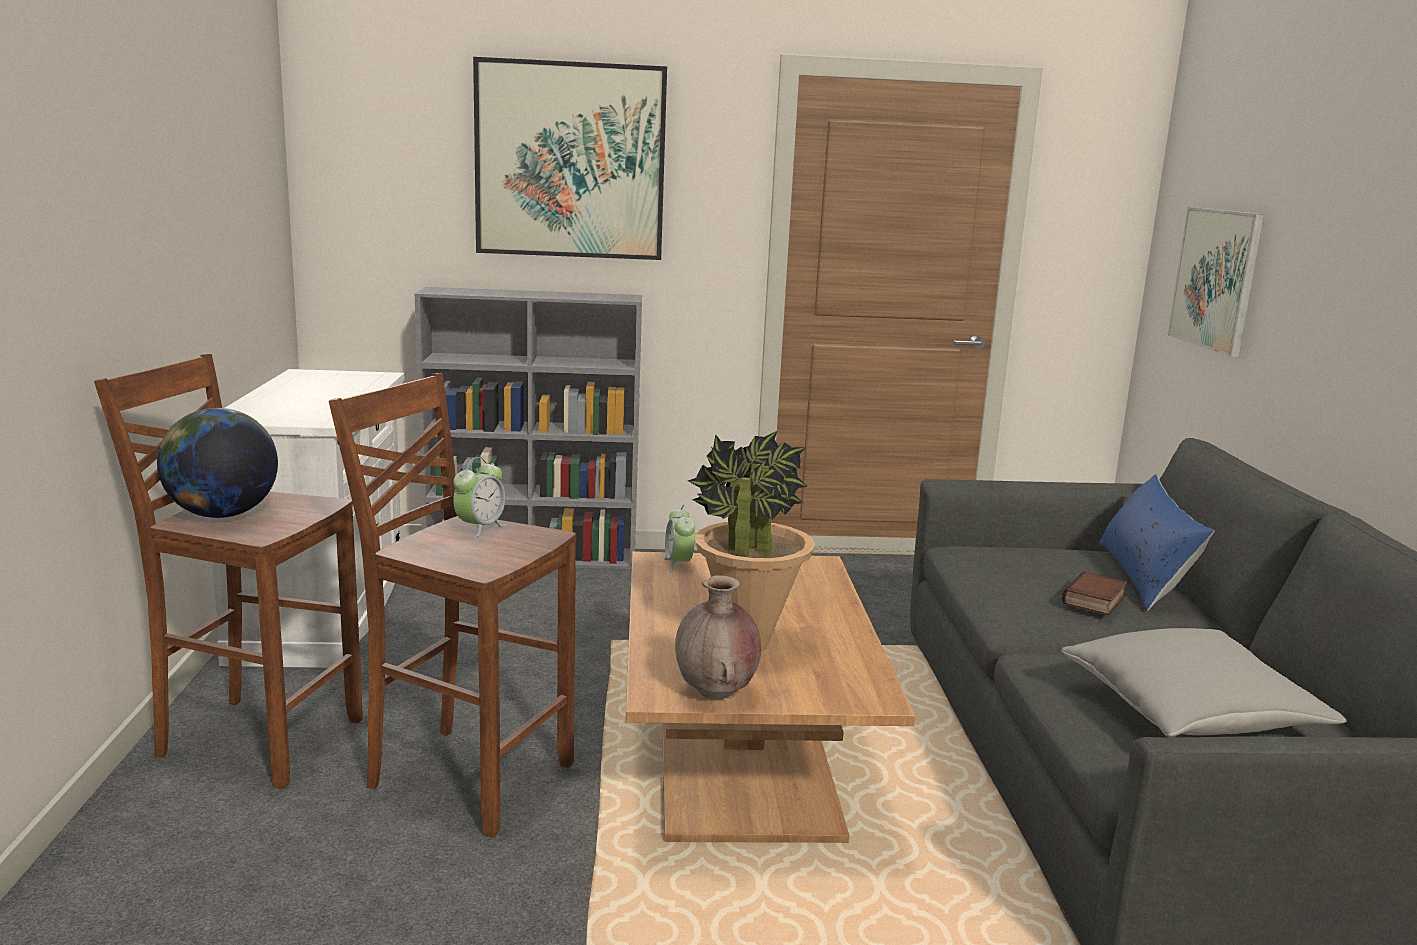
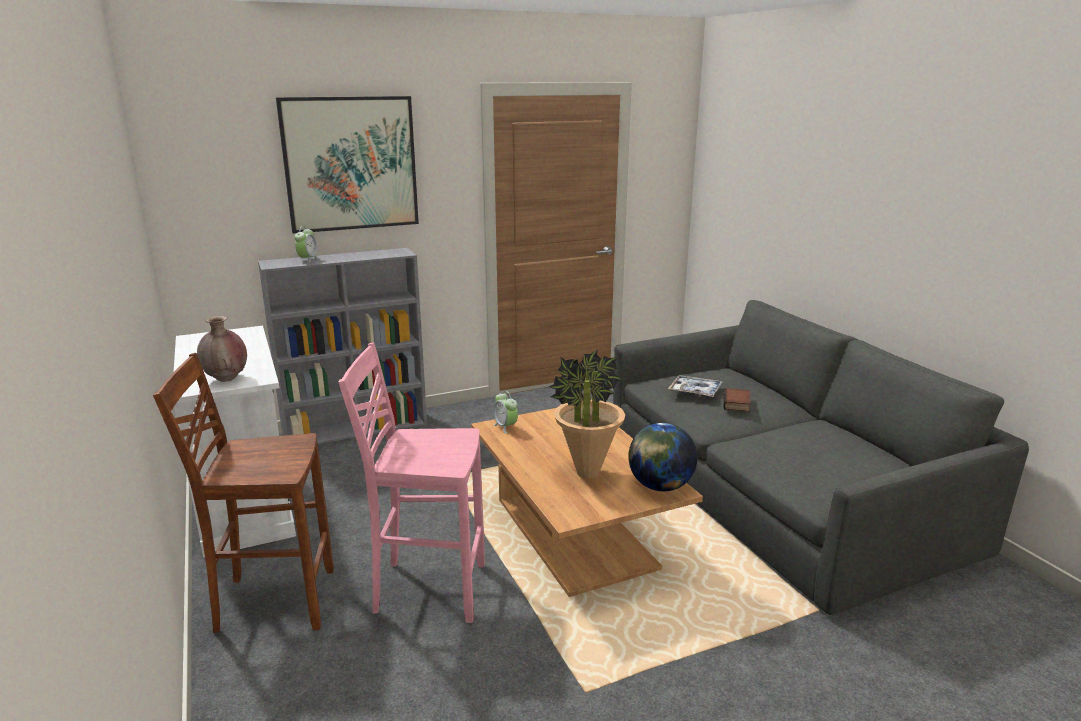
camera: 20 degrees left, 5 degrees up
globe [157,408,278,518] -> globe moved to [628,423,697,492]
brown stool [329,373,576,837] -> pink stool [339,343,485,623]
alarm clock [453,457,507,538] -> alarm clock moved to [295,226,319,263]
brown vase [675,575,761,700] -> brown vase moved to [197,316,247,382]
grey pillow [1061,628,1346,737] -> none
blue pillow [1099,474,1215,611] -> none
picture [1167,207,1264,358] -> none
none -> tray [668,375,722,397]

